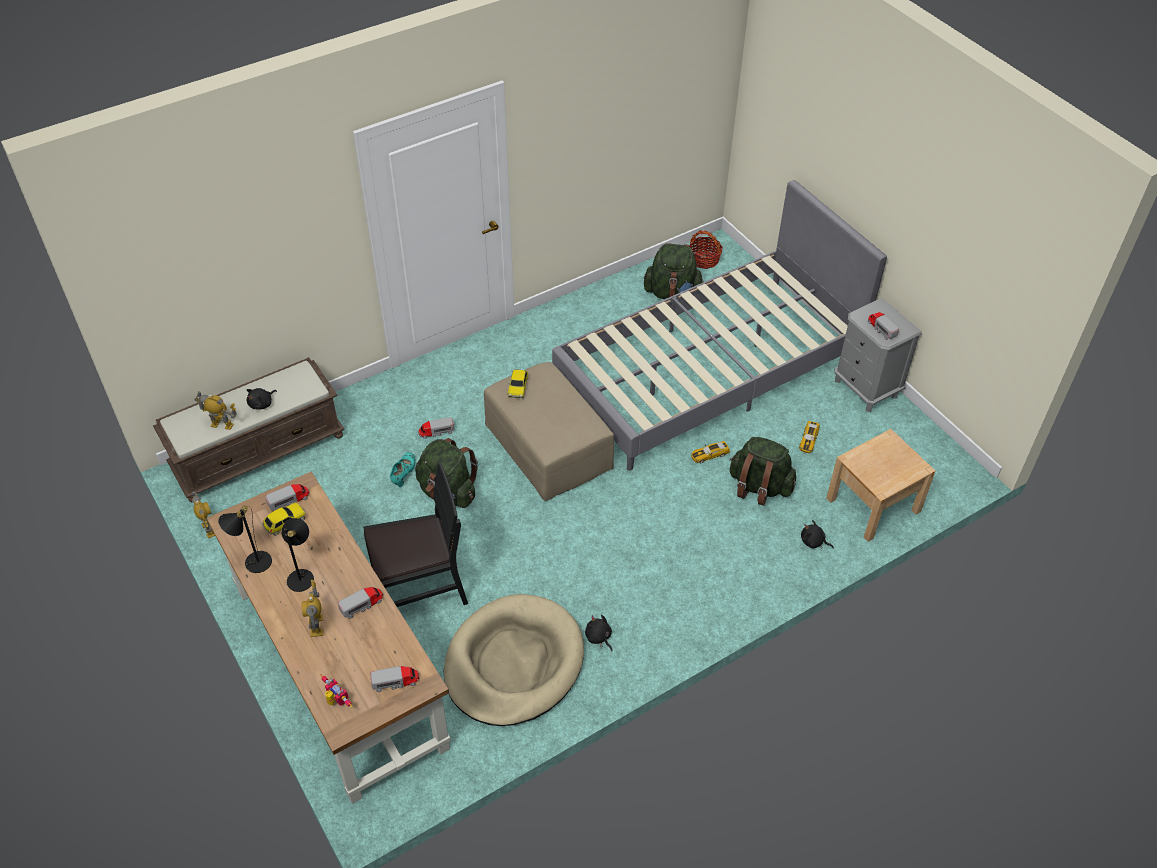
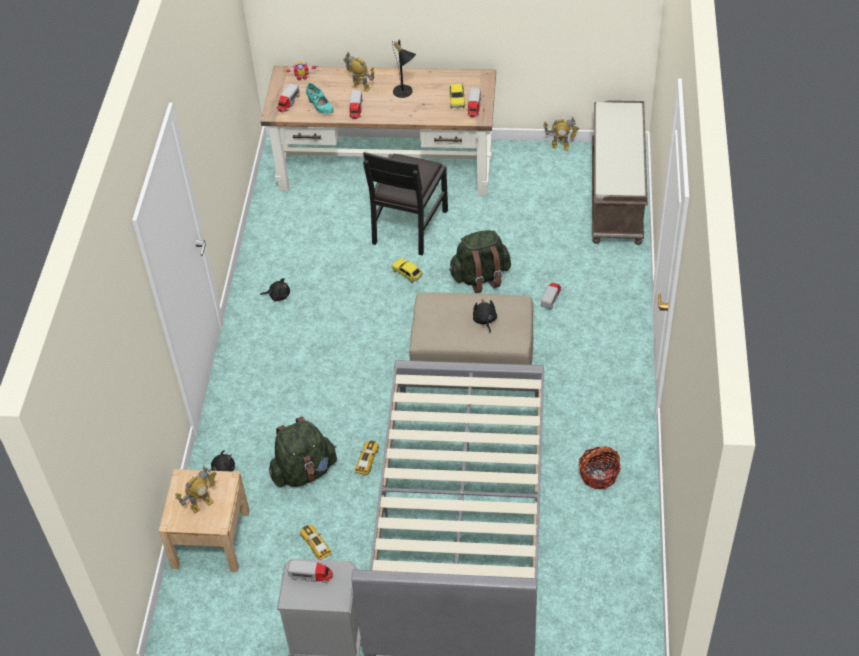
camera: 130 degrees right, 0 degrees up
toy robot [194,391,237,430] -> toy robot moved to [175,466,217,513]
black table lamp [218,505,272,573] -> none
black plush toy [247,388,277,409] -> black plush toy moved to [473,298,497,333]
turquoise shoe [390,452,415,487] -> turquoise shoe moved to [306,83,334,114]
beige dog bed [444,594,584,726] -> none
toy car [508,370,528,399] -> toy car moved to [392,258,423,283]
green backpack [644,243,704,299] -> none
basket [690,230,723,269] -> basket moved to [579,446,621,489]

